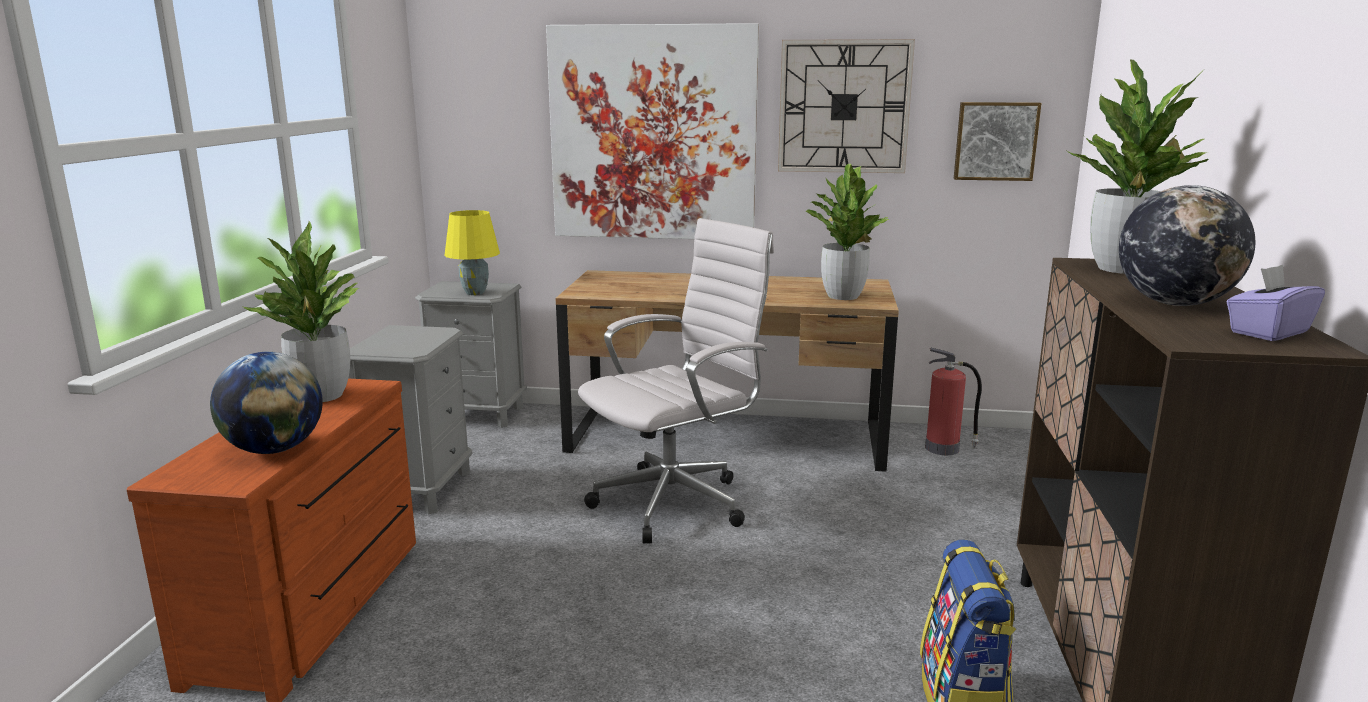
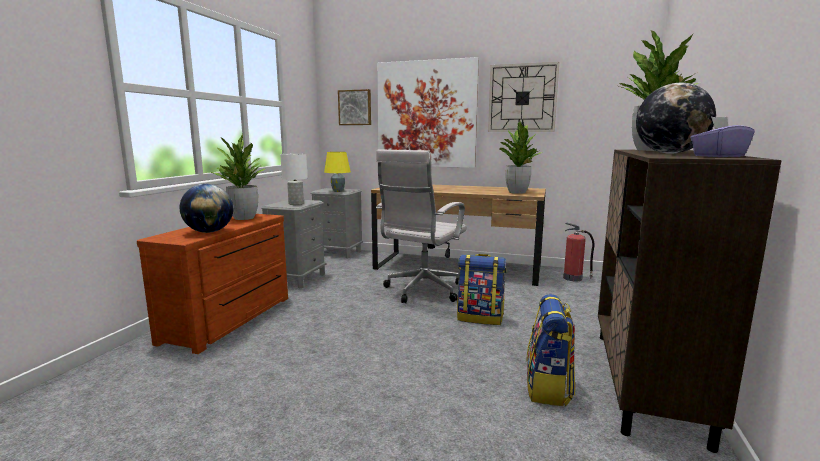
camera: 10 degrees right, 5 degrees down
white office chair [578,218,774,544] -> white office chair turned 150 degrees clockwise [376,149,467,303]
picture [954,102,1041,181] -> picture moved to [338,89,371,125]
none -> white table lamp [280,154,307,205]
none -> backpack [457,254,506,325]

